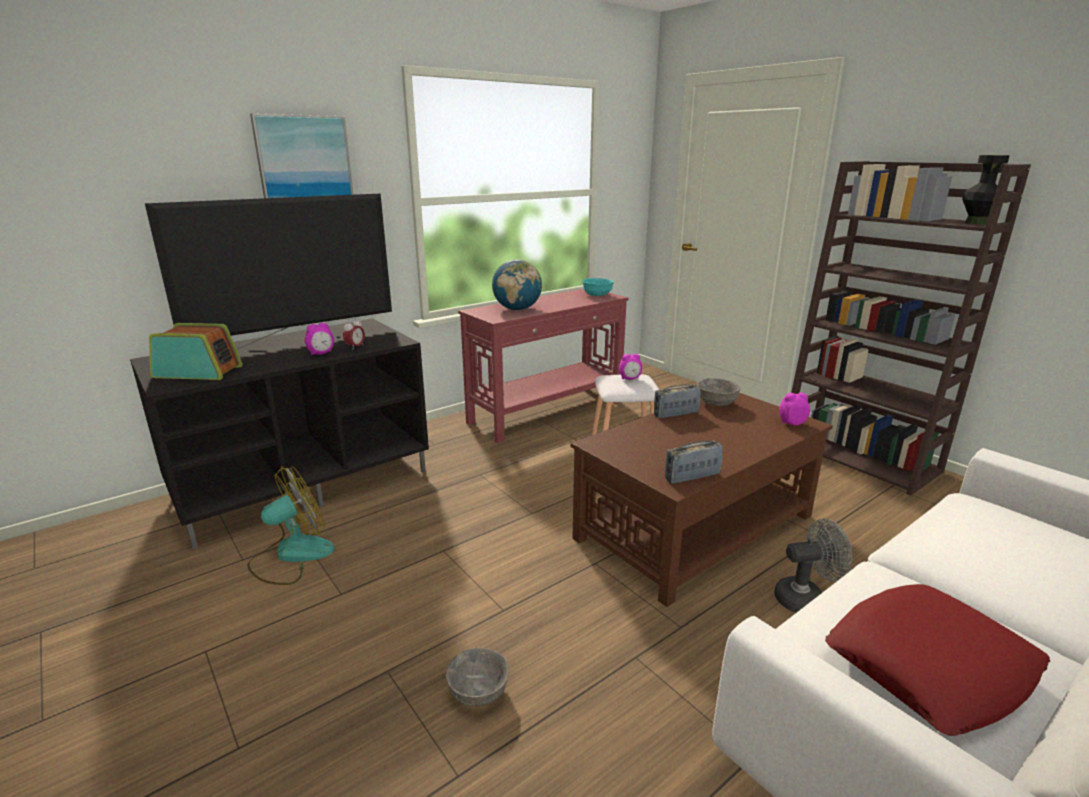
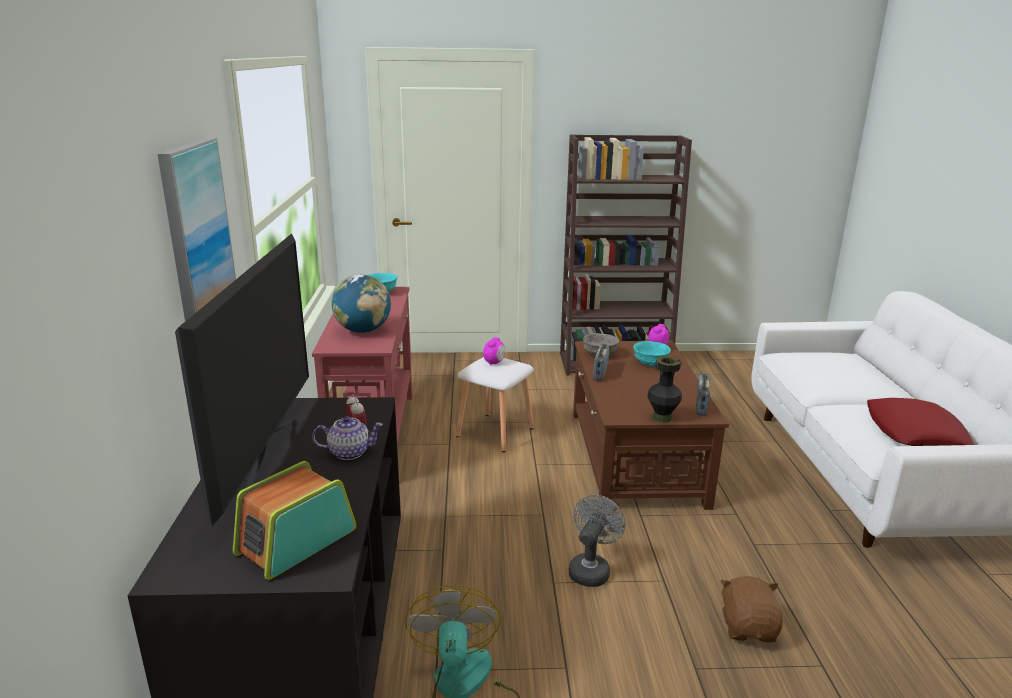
camera: 55 degrees left, 0 degrees up
alarm clock [305,323,334,355] -> teapot [312,416,383,460]
grey bowl [446,648,509,706] -> brown plush toy [720,576,783,642]
grey fan [774,519,852,613] -> grey fan moved to [568,495,625,587]
black vase [962,155,1010,225] -> black vase moved to [647,356,682,423]
none -> turquoise bowl [633,341,671,367]

